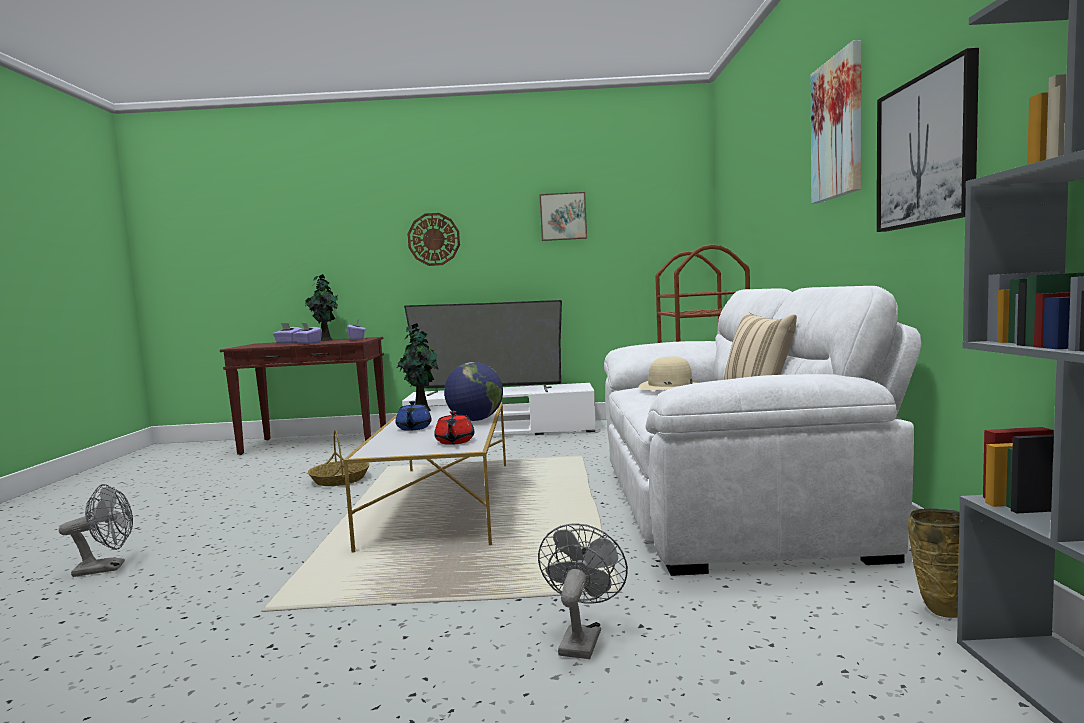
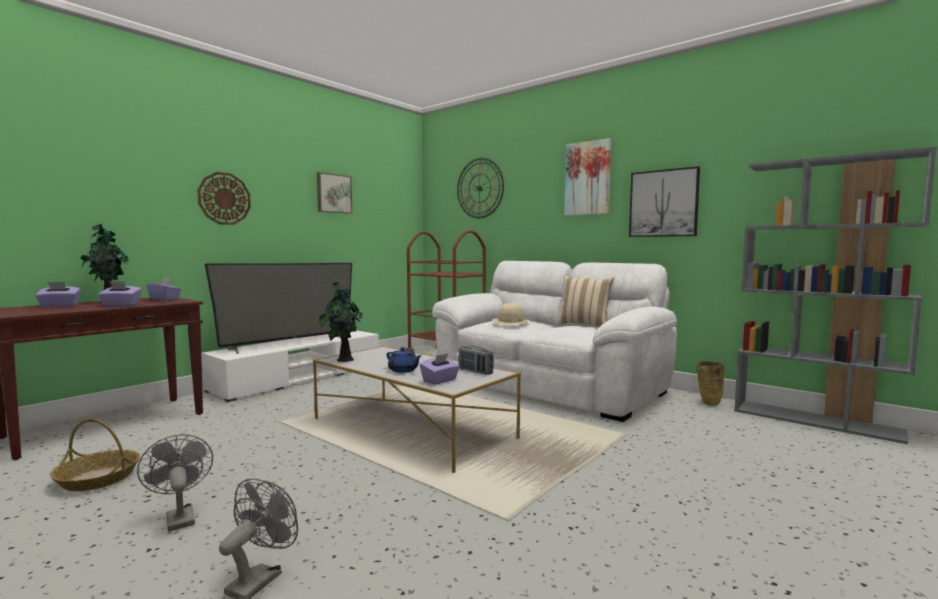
camera: 50 degrees left, 0 degrees up
basket [308,430,370,486] -> basket moved to [50,419,140,491]
red teapot [434,411,474,445] -> radio [458,346,494,375]
globe [444,362,503,421] -> none
grey fan [538,523,628,659] -> grey fan moved to [137,434,213,532]
none -> purple tissue box [420,354,460,385]
none -> wall clock [457,158,504,219]

